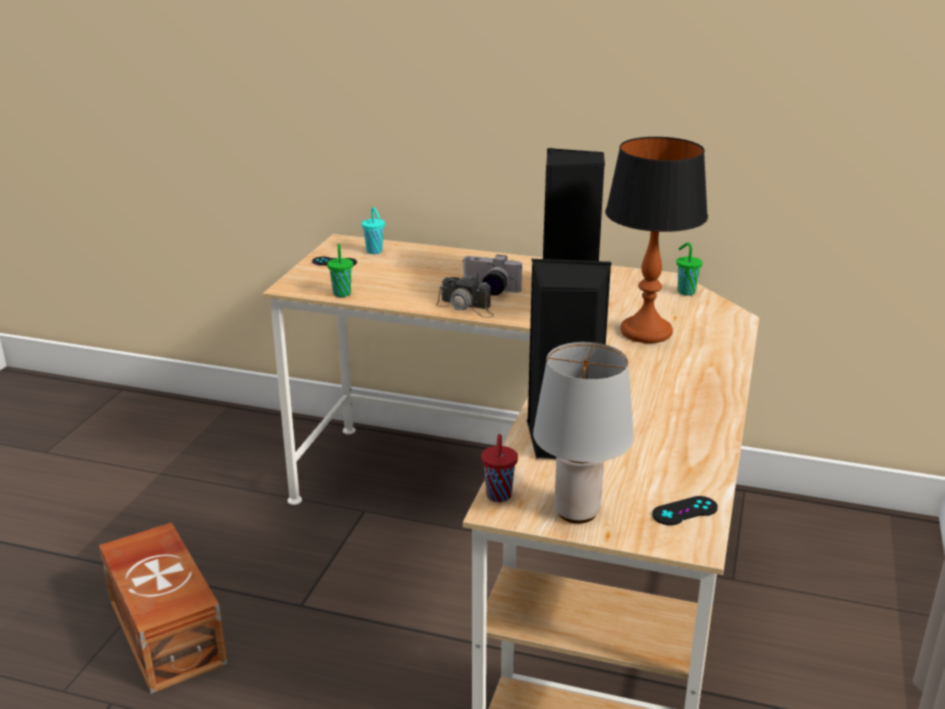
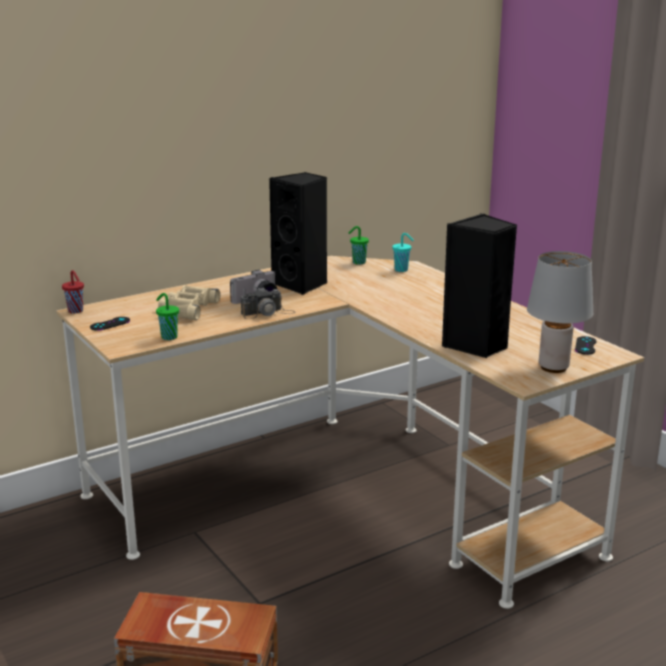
camera: 50 degrees left, 5 degrees down
turquoise cup [361,207,385,254] -> turquoise cup moved to [392,233,413,272]
red cup [481,434,518,502] -> red cup moved to [62,270,84,314]
table lamp [605,137,708,343] -> none
none -> beige binoculars [158,285,220,320]

